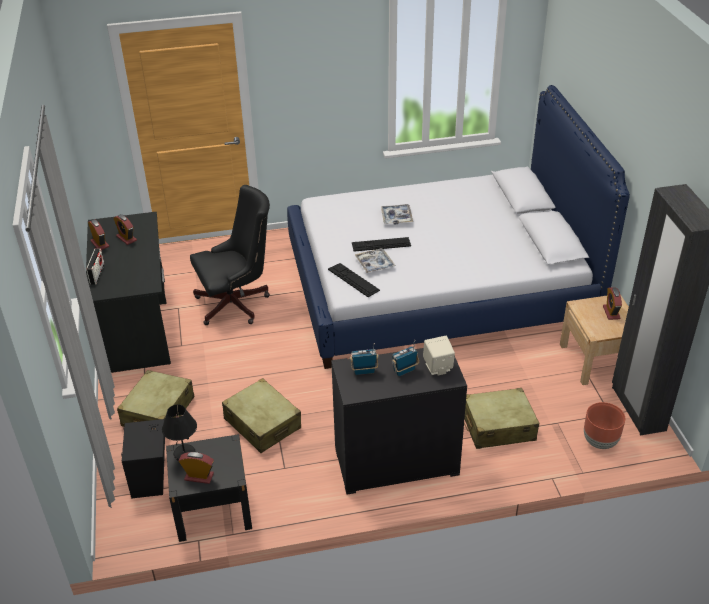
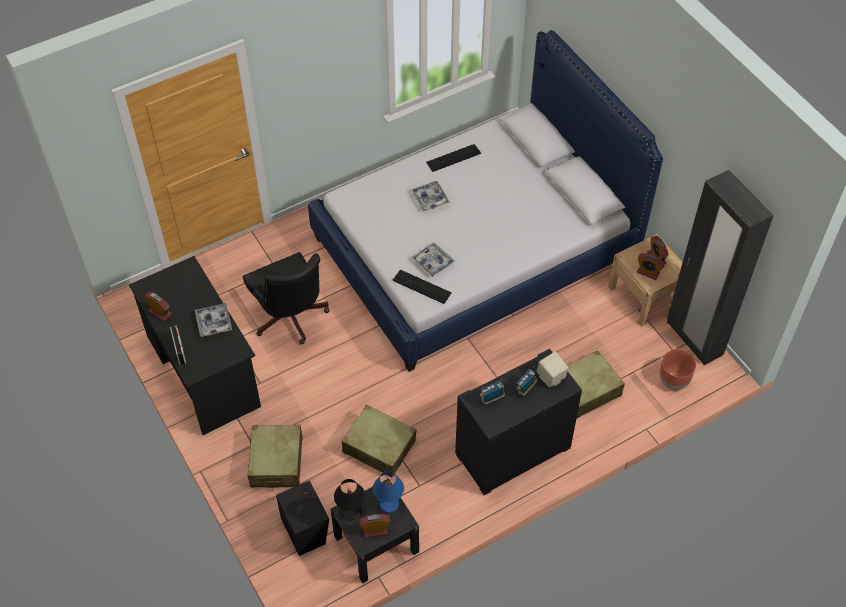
camera: 20 degrees left, 15 degrees up
alarm clock [114,214,137,245] -> alarm clock moved to [637,253,665,280]
black office chair [190,185,270,325] -> black office chair turned 105 degrees clockwise [243,252,330,344]
keyboard [352,237,411,252] -> keyboard moved to [426,144,481,172]
none -> tray [195,303,232,337]
none -> blue table lamp [373,471,404,513]

